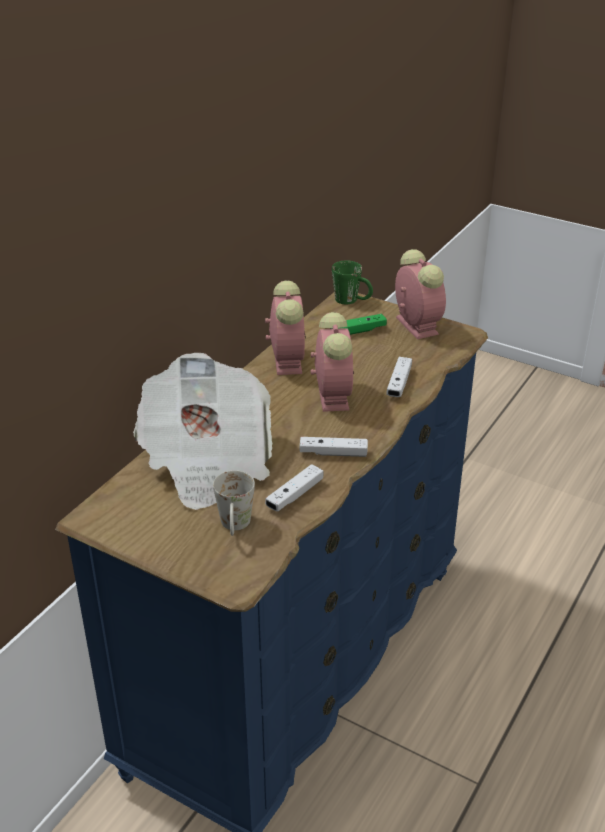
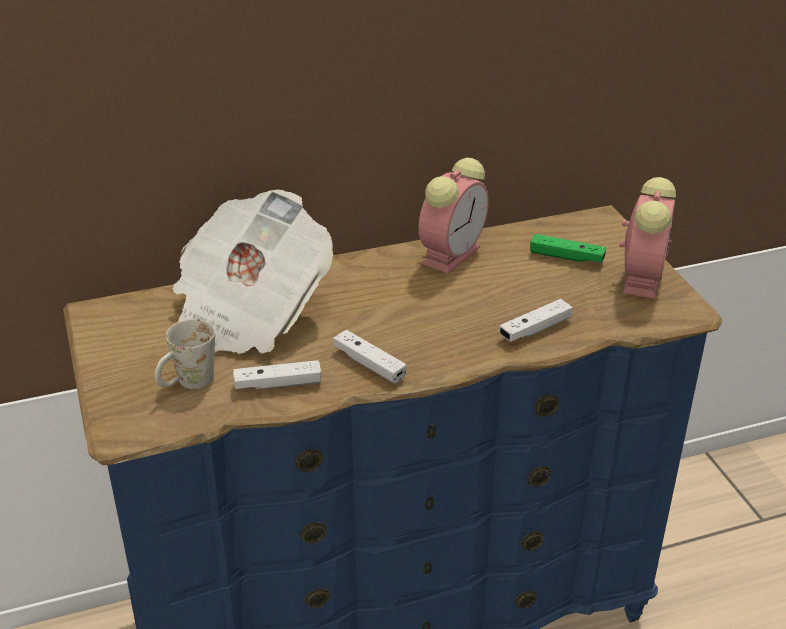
camera: 40 degrees right, 0 degrees up
alarm clock [311,312,354,412] -> none
green mug [332,260,373,305] -> none

